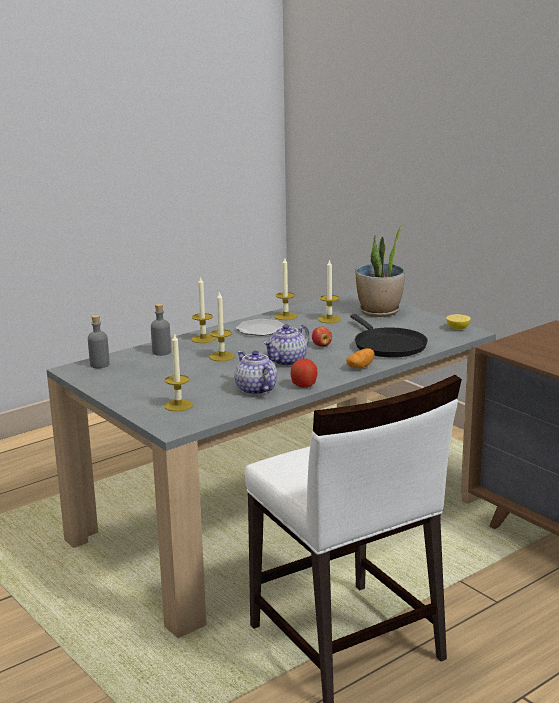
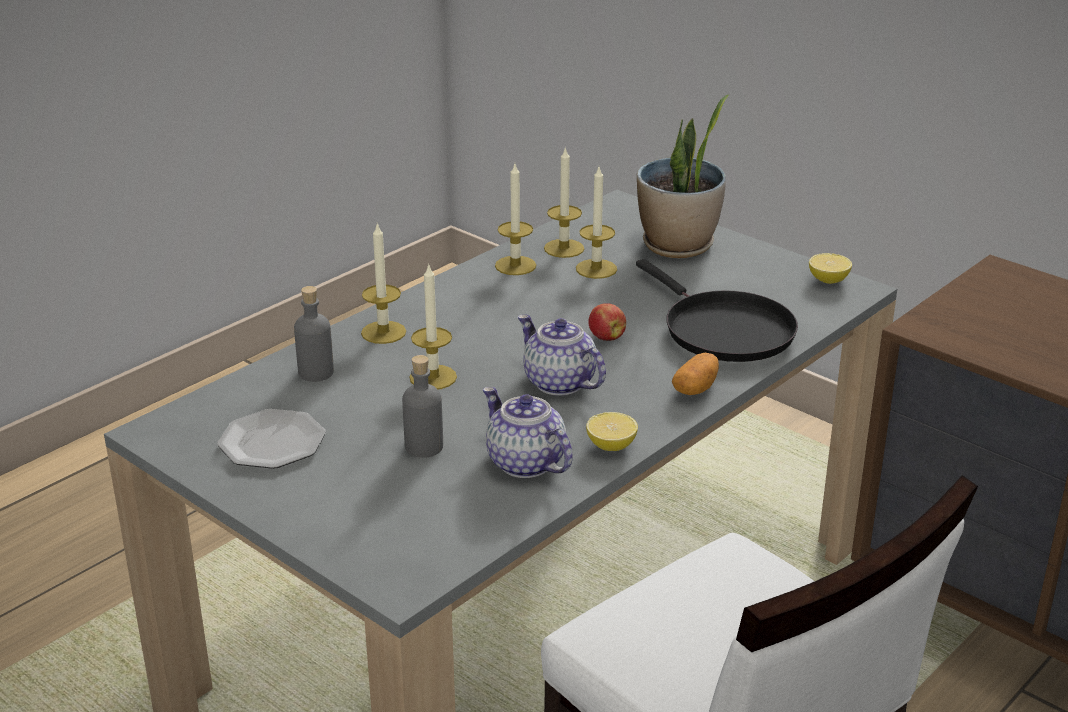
camera: 10 degrees left, 10 degrees up
grey bottle [88,315,110,368] -> grey bottle moved to [402,355,443,458]
candle [164,333,193,411] -> candle moved to [544,147,584,258]
plate [236,319,284,336] -> plate moved to [217,409,326,469]
teapot [263,324,310,366] -> teapot turned 105 degrees clockwise [518,315,606,396]
apple [290,358,318,388] -> lemon [586,412,638,451]

